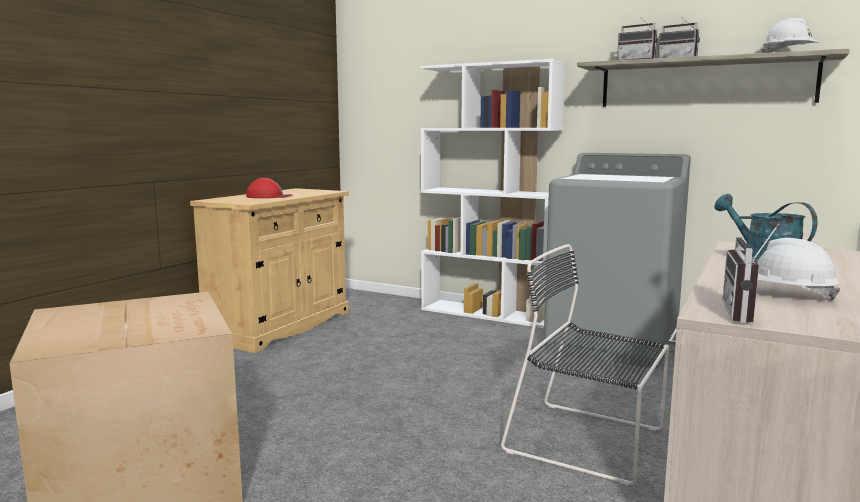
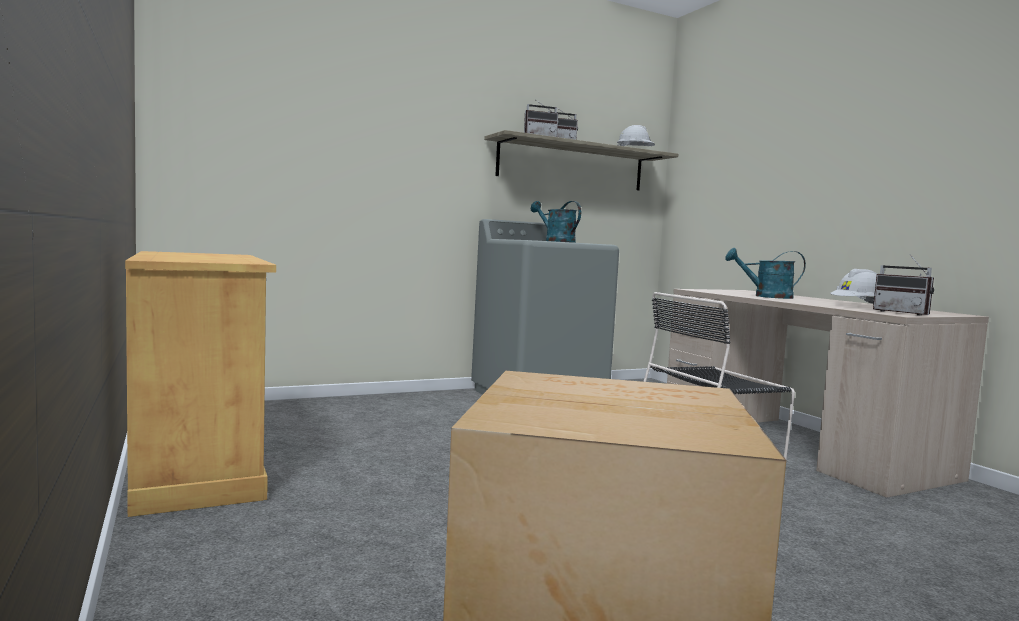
camera: 55 degrees left, 5 degrees down
red cap [246,178,293,198] -> none
white bookcase [421,59,565,328] -> none
none -> turquoise watering can [531,201,581,243]

